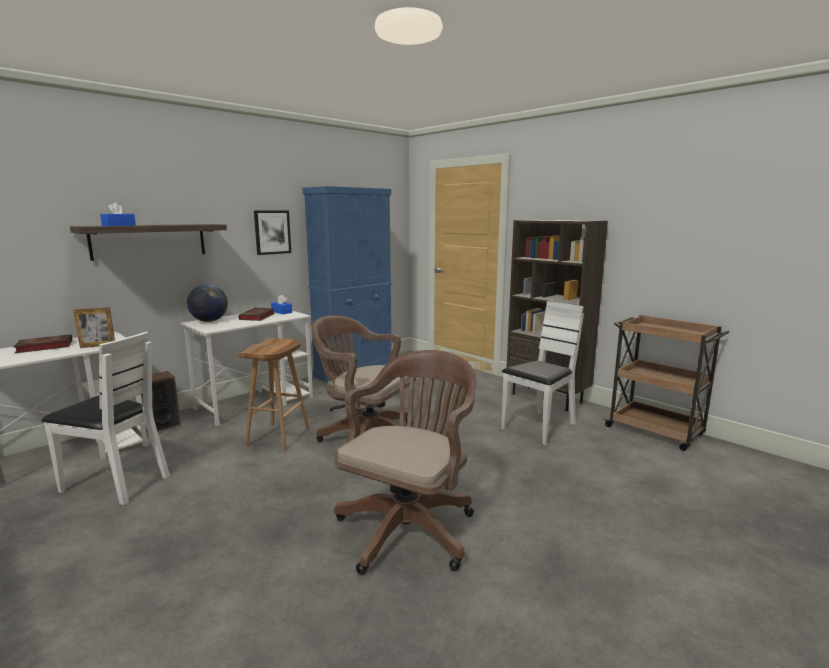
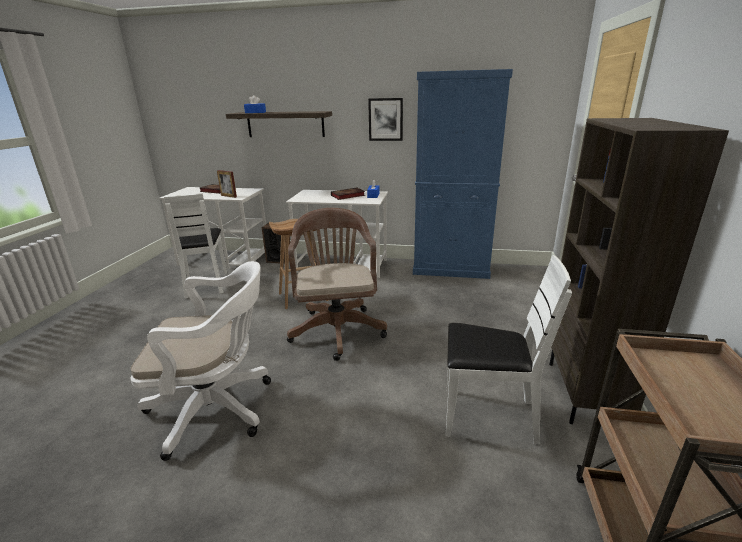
camera: 55 degrees right, 10 degrees up
globe [187,284,228,322] -> none
brown office chair [334,350,476,575] -> white office chair [131,261,271,461]

